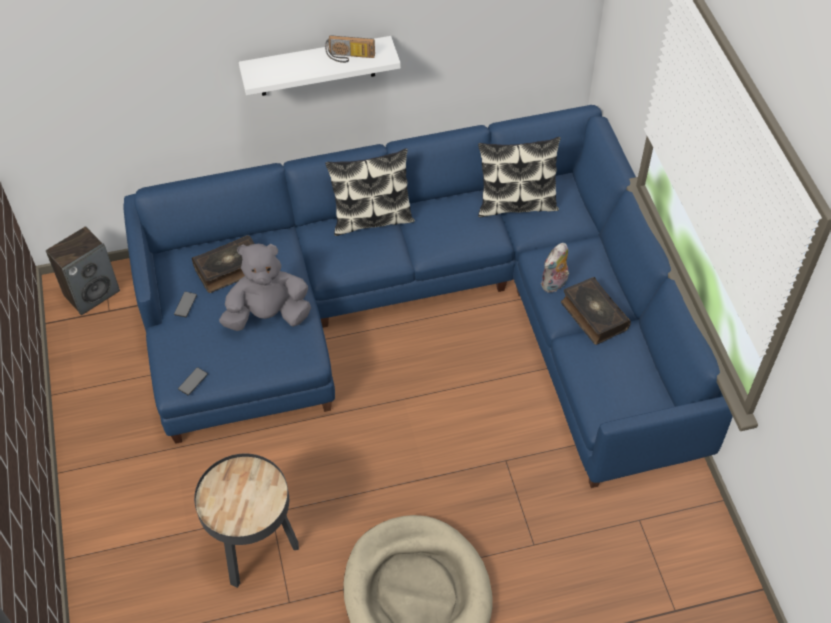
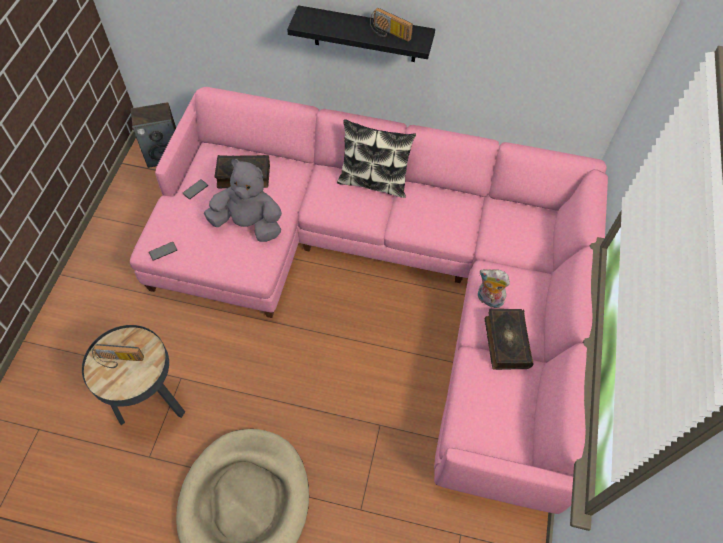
camera: 25 degrees right, 5 degrees up
blue sofa [124,105,733,488] -> pink sofa [130,87,608,514]
white shelf [239,36,401,96] -> black shelf [287,5,435,62]
pillow [478,137,561,217] -> none
plush toy [541,243,569,293] -> plush toy turned 45 degrees clockwise [478,269,510,308]
none -> radio [92,344,144,368]

